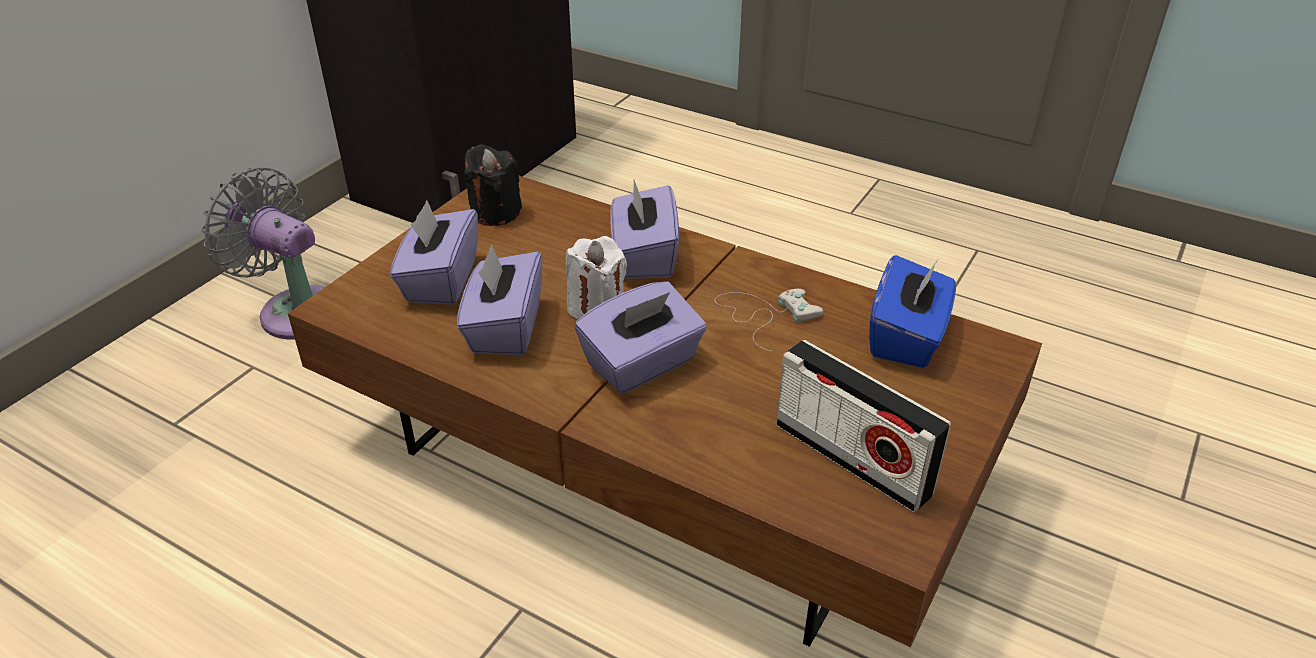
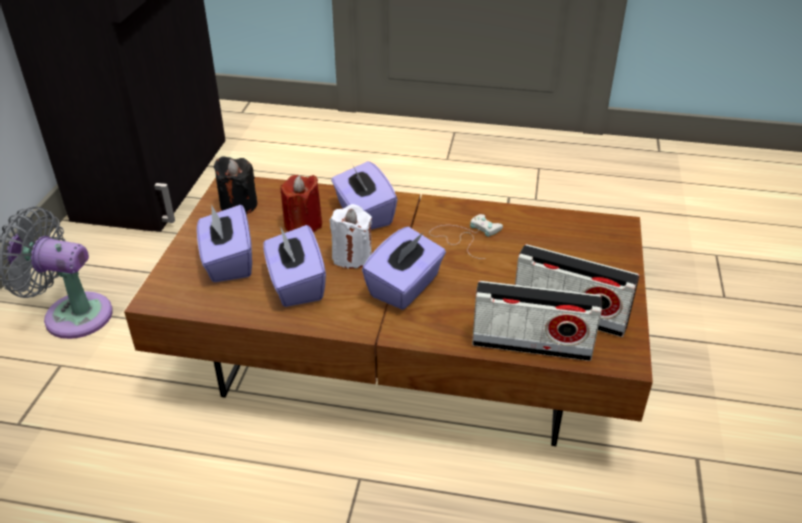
camera: 20 degrees left, 0 degrees up
blue tissue box [869,255,956,368] -> none
none -> red candle [280,175,322,232]
none -> radio [472,281,602,361]

